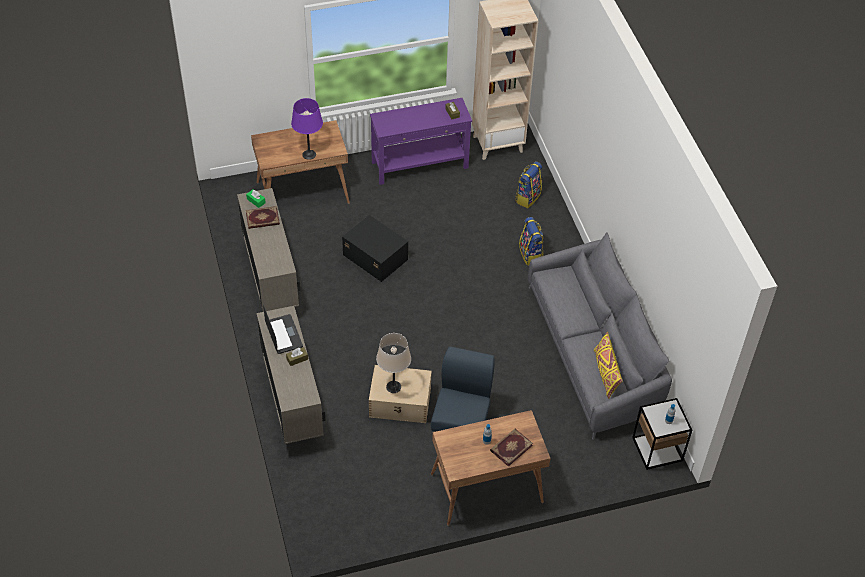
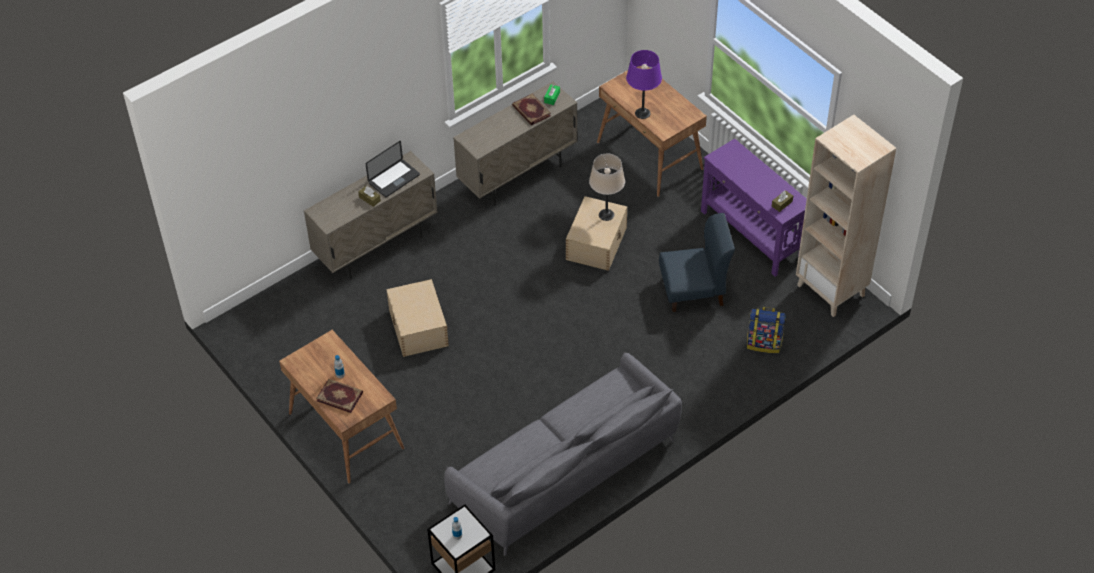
camera: 70 degrees right, 0 degrees up
black storage box [342,215,408,282] -> beige storage box [566,196,627,271]
beige table lamp [376,333,411,393] -> beige table lamp moved to [589,154,625,221]
blue chair [431,346,495,432] -> blue chair moved to [659,213,735,312]
backpack [519,217,544,266] -> none
yellow pillow [594,332,623,399] -> none

